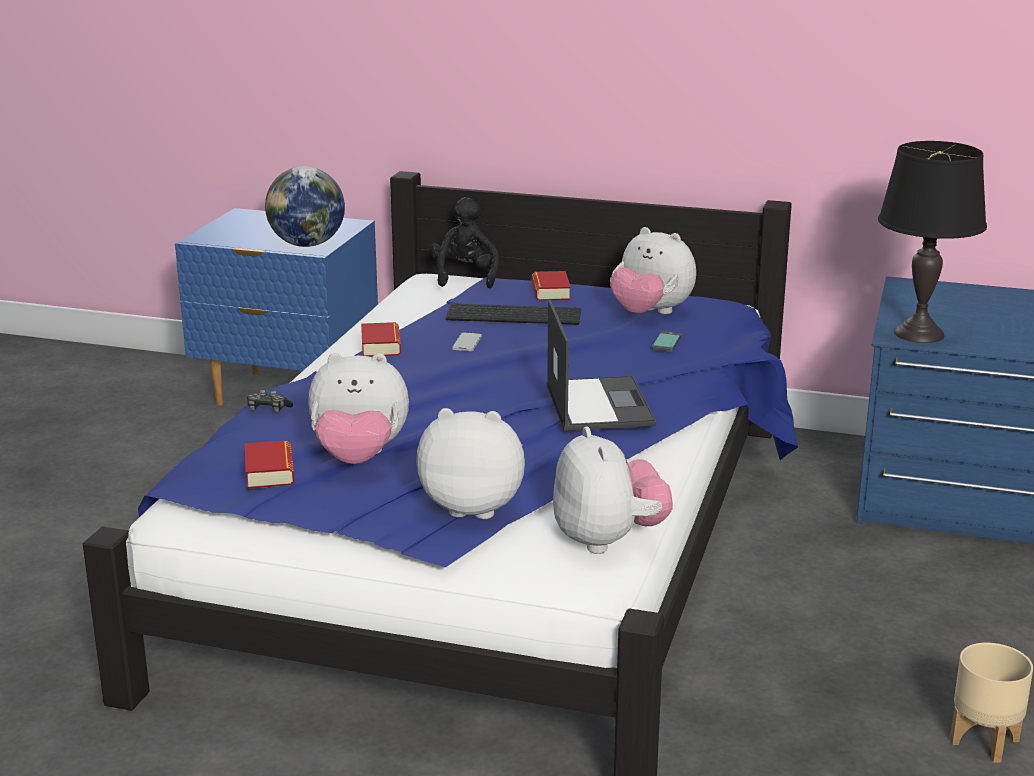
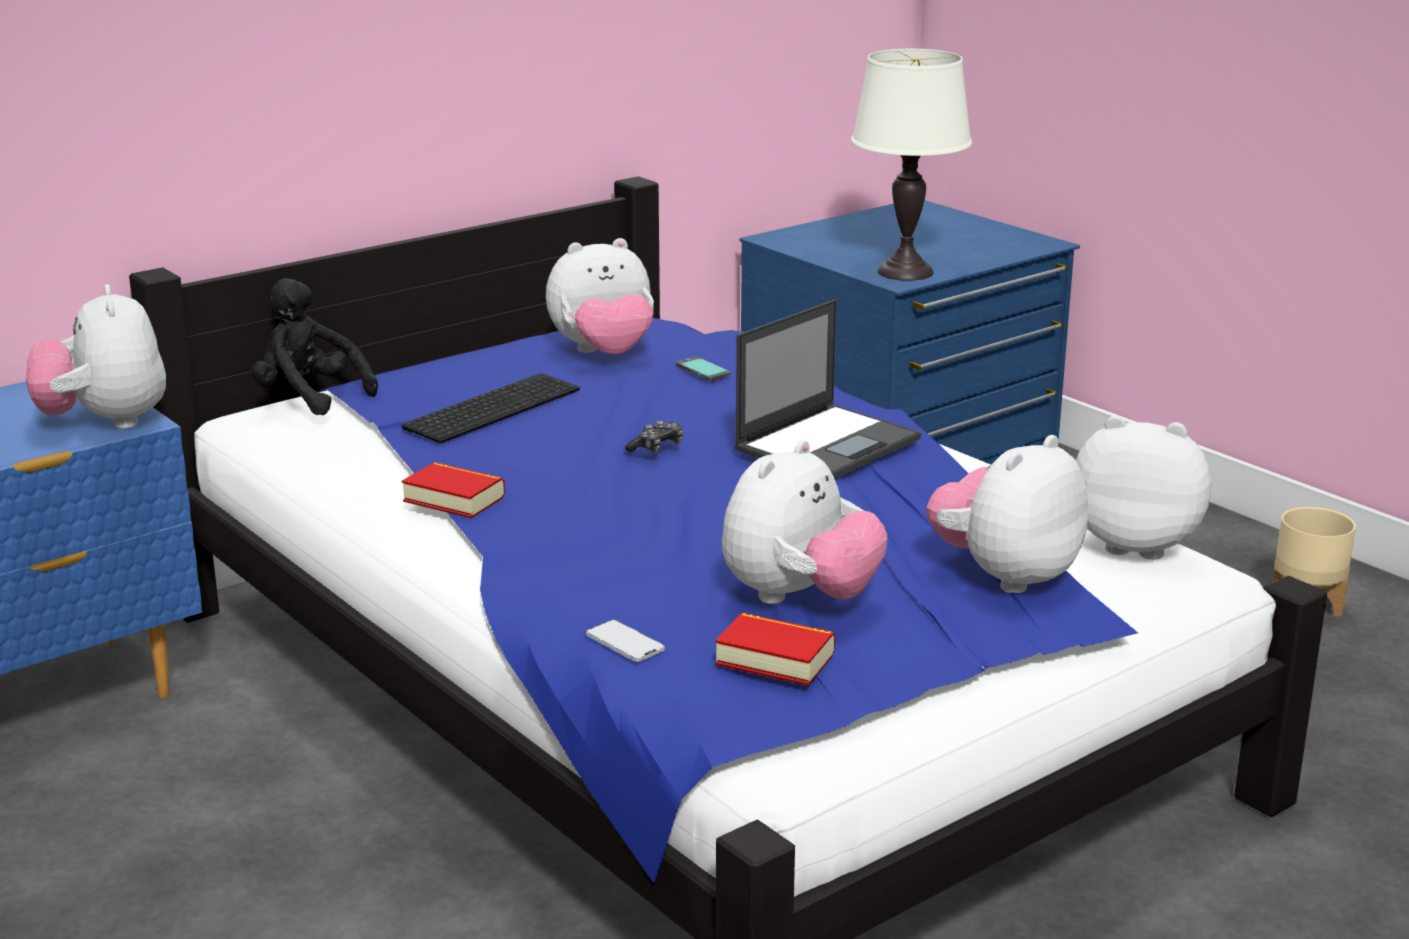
camera: 55 degrees left, 0 degrees up
game controller [247,390,293,412] -> game controller moved to [625,421,683,453]
globe [265,166,345,247] -> plush toy [25,284,166,429]
phone [452,332,482,351] -> phone moved to [586,620,665,662]
book [532,271,571,301] -> none
laptop [547,300,656,431] -> laptop turned 105 degrees clockwise [734,299,921,479]
black table lamp [878,141,987,343] -> white table lamp [851,49,972,281]

